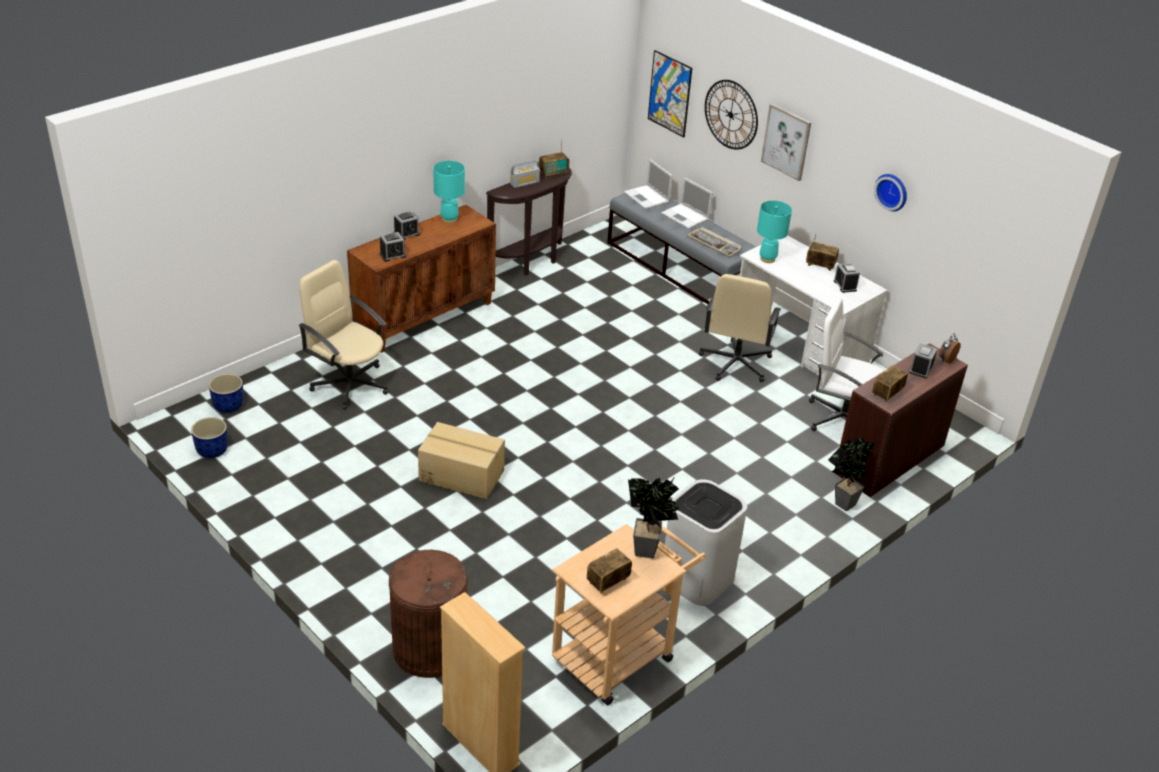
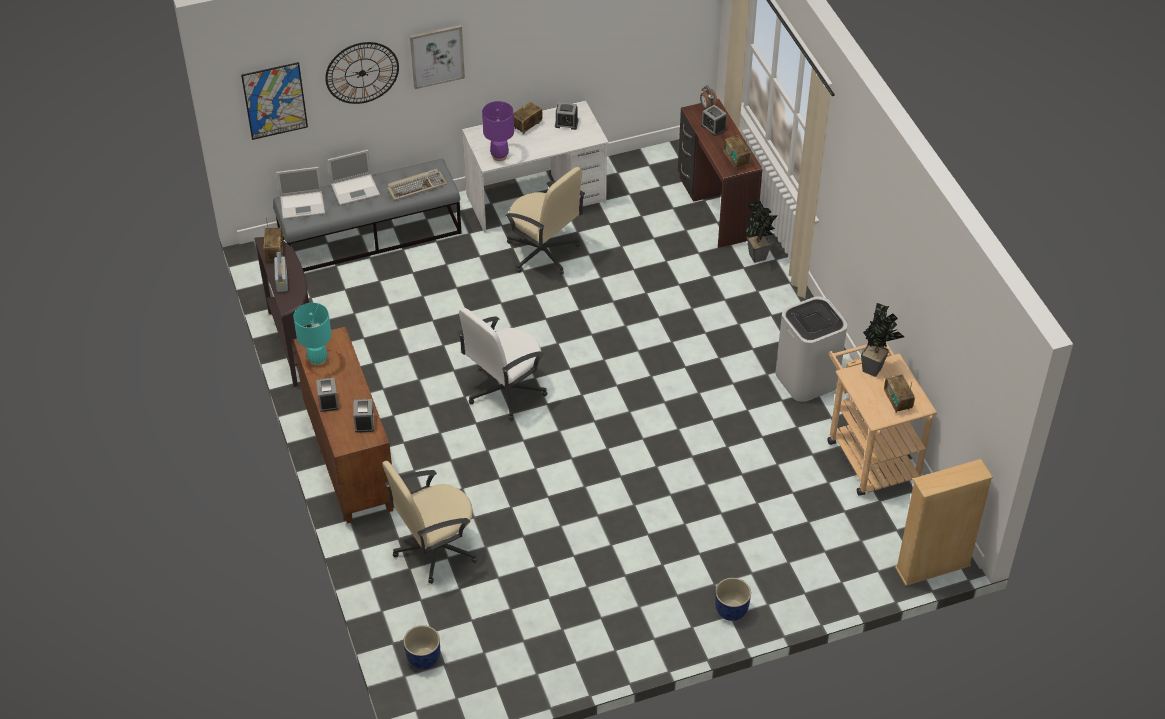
camera: 65 degrees left, 10 degrees up
blue planter [191,417,228,458] -> blue planter moved to [715,578,751,621]
brown trash can [389,550,468,678] -> none
cardboard box [418,422,505,499] -> none
turquoise table lamp [757,201,792,263] -> purple table lamp [482,101,514,161]
white office chair [809,297,884,431] -> white office chair moved to [458,308,548,420]
wall clock [874,174,907,211] -> none

